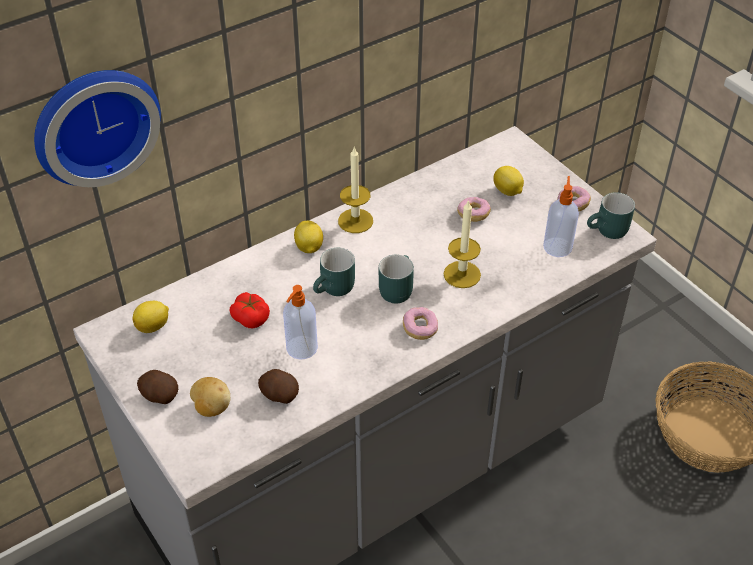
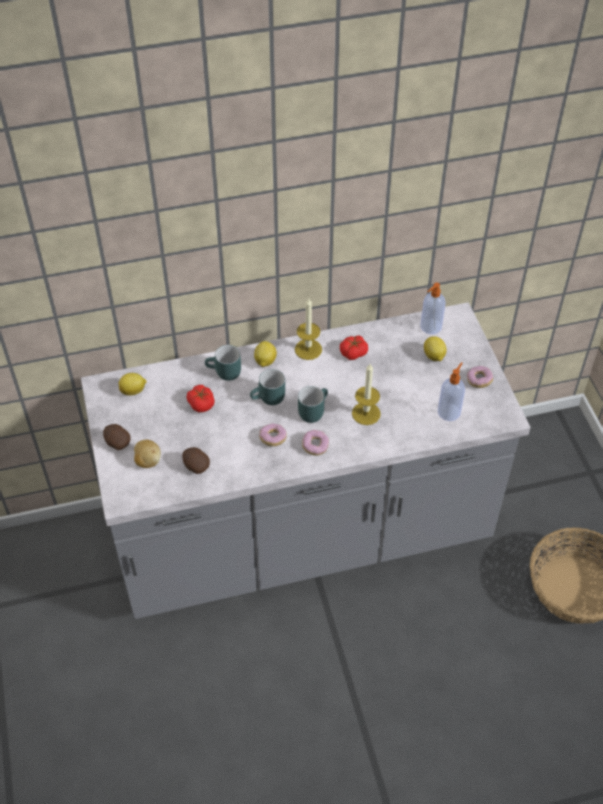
camera: 20 degrees right, 5 degrees up
wall clock [34,70,161,187] -> none
soap dispenser [283,285,318,360] -> soap dispenser moved to [420,283,446,334]
donut [457,197,491,222] -> donut moved to [259,423,287,446]
turquoise mug [587,192,635,239] -> turquoise mug moved to [205,345,241,381]
none -> tomato [340,336,368,360]

